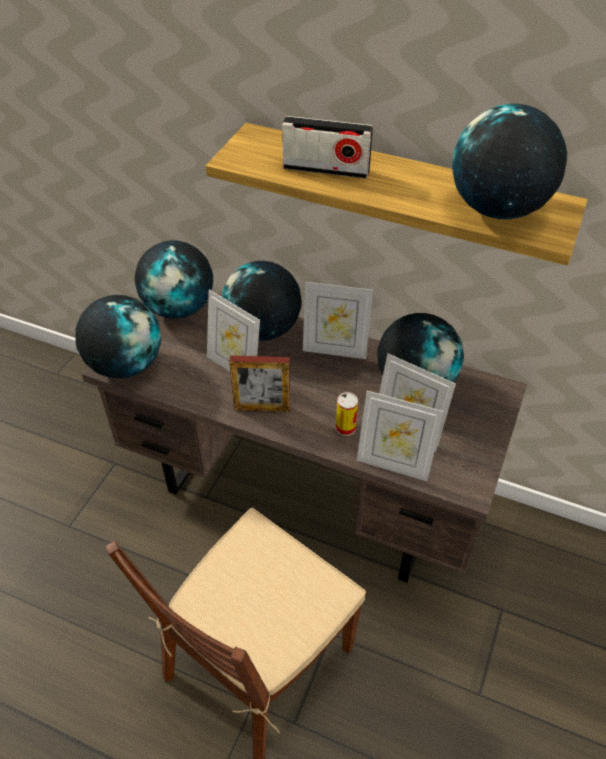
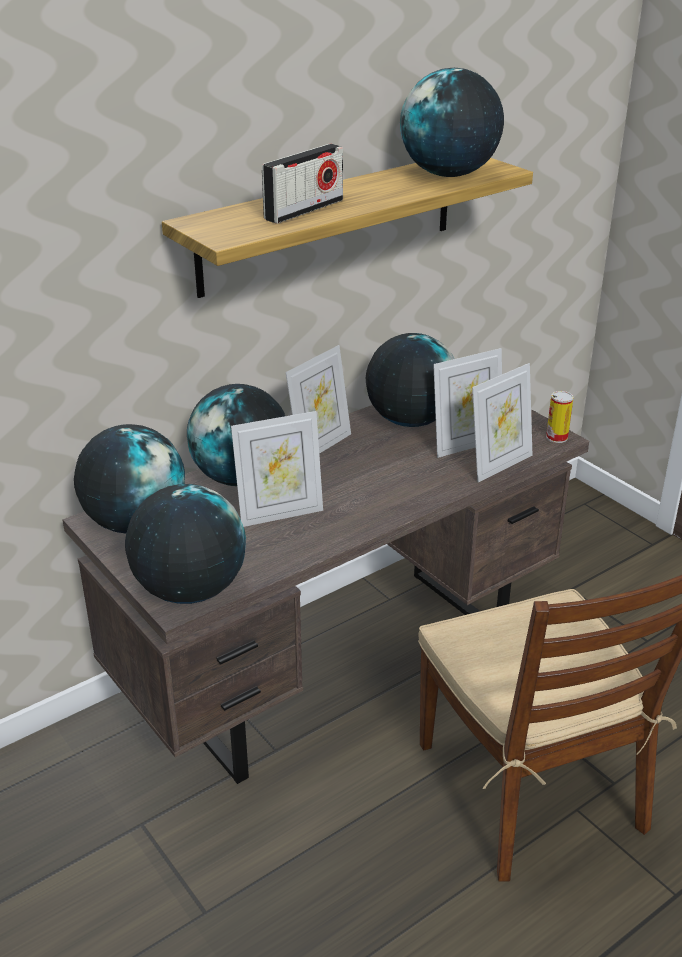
camera: 60 degrees left, 15 degrees down
picture frame [229,355,290,412] -> none
can [336,392,358,436] -> can moved to [546,391,574,443]

